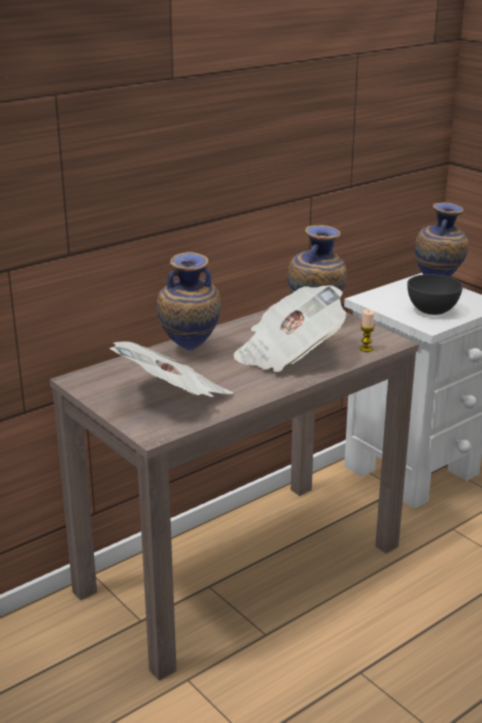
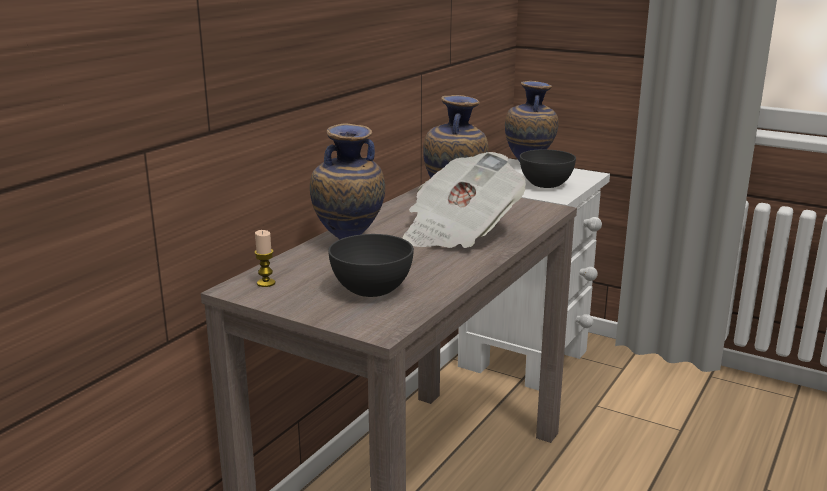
camera: 20 degrees left, 5 degrees down
newspaper [109,341,233,397] -> grey bowl [328,234,414,297]
candle [359,309,375,352] -> candle moved to [254,230,275,287]

